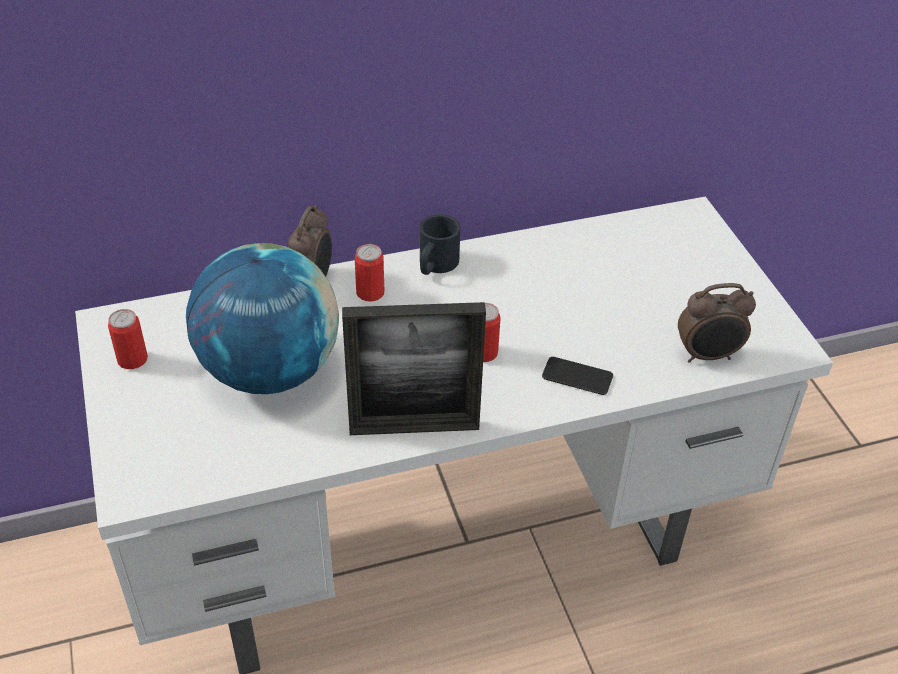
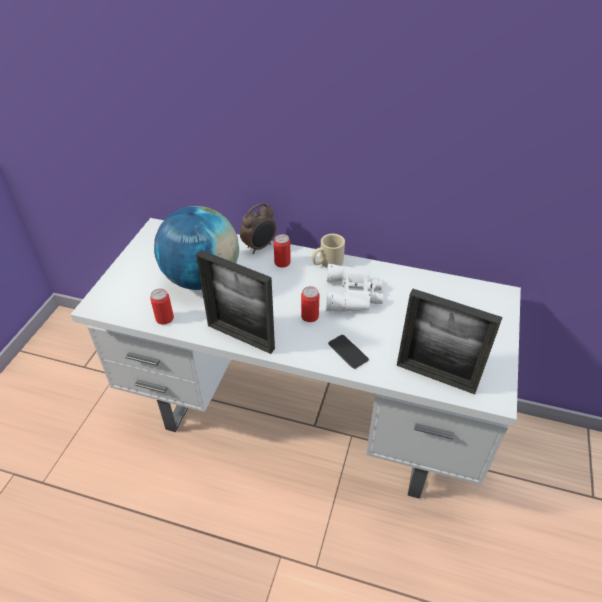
camera: 35 degrees right, 0 degrees up
can [108,309,148,369] -> can moved to [150,289,174,325]
black mug [420,214,461,275] -> beige mug [312,234,345,268]
alarm clock [678,283,756,363] -> picture frame [397,289,503,394]
none -> white binoculars [326,264,384,312]

